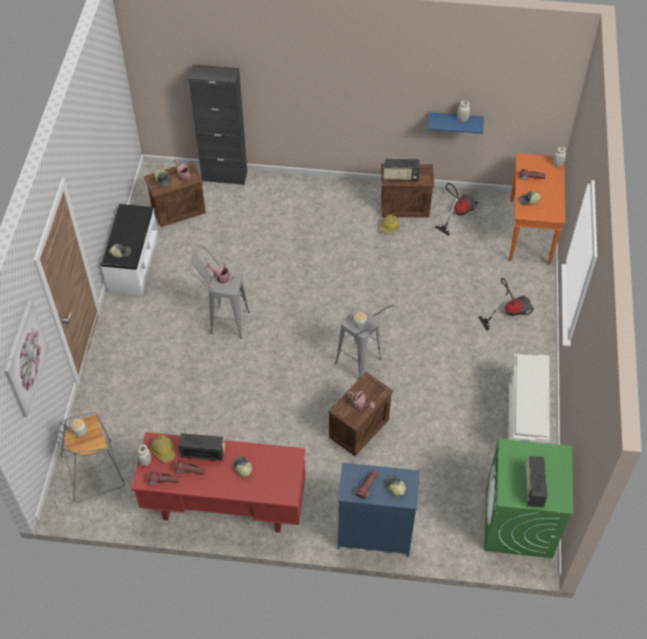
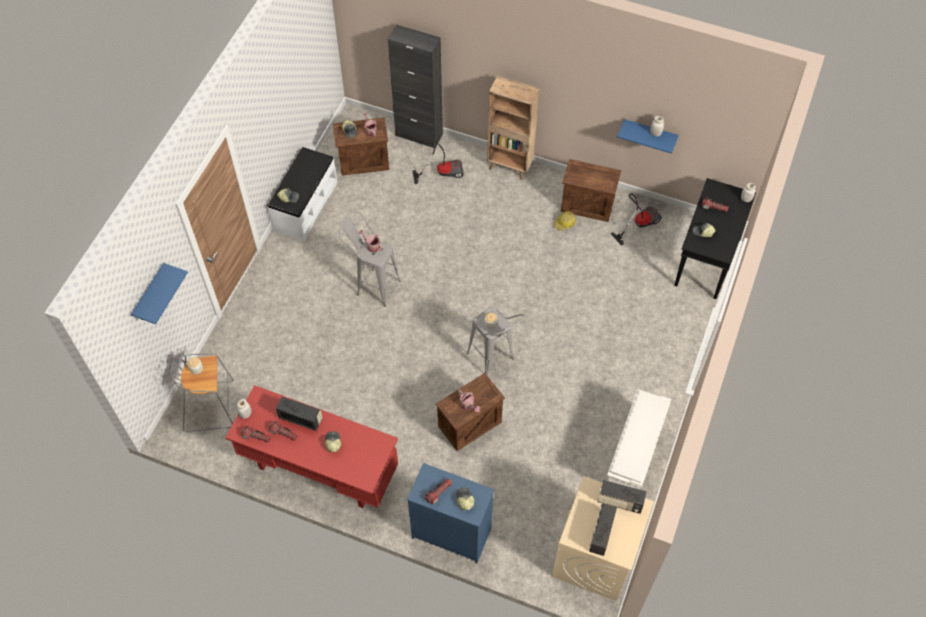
camera: 15 degrees right, 5 degrees up
picture [4,300,49,417] -> blue shelf [131,263,188,324]
hard hat [151,435,176,463] -> none
radio [384,158,420,181] -> radio moved to [597,480,646,514]
vacuum cleaner [478,278,534,331] -> vacuum cleaner moved to [412,138,464,184]
green washing machine [484,439,573,558] -> beige washing machine [552,476,654,601]
orange console table [509,153,566,265] -> black console table [674,178,756,299]
none -> brown bookcase [487,76,539,180]

